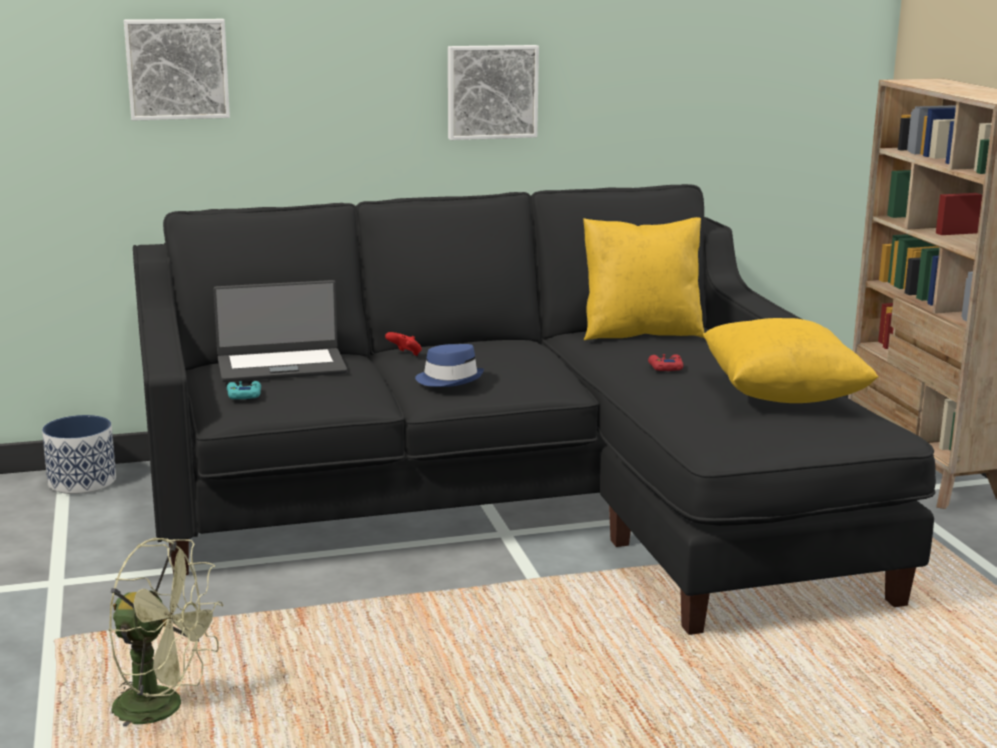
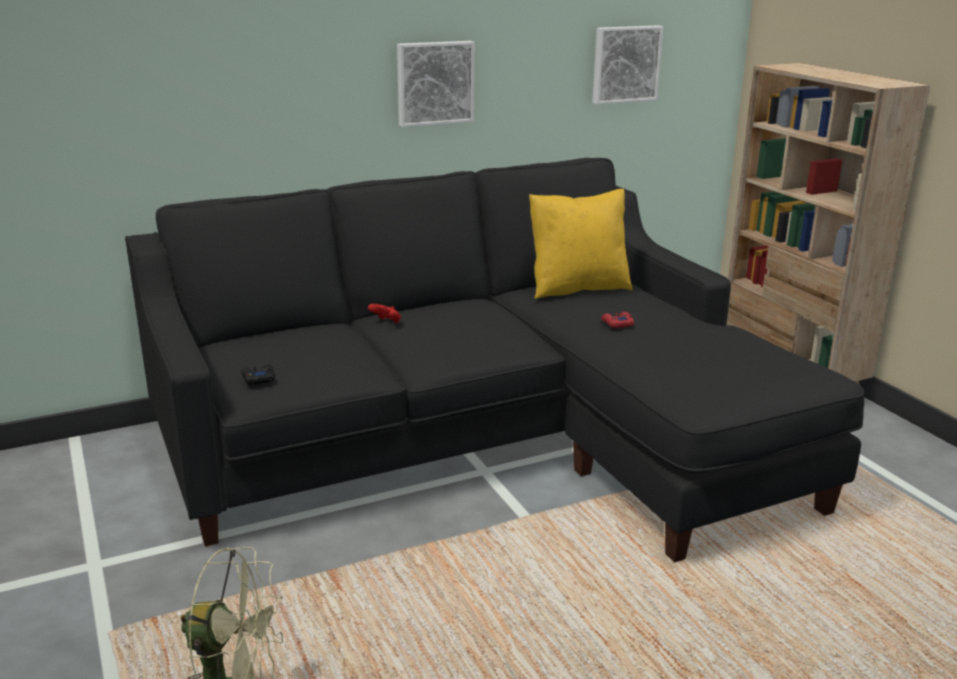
camera: 10 degrees left, 5 degrees up
planter [42,415,116,494] -> none
picture [124,19,230,121] -> picture moved to [592,25,663,105]
laptop [213,280,347,382] -> none
turquoise game controller [227,381,261,399] -> black game controller [241,365,275,385]
blue hat [415,344,484,387] -> none
yellow pillow [703,318,879,403] -> none

